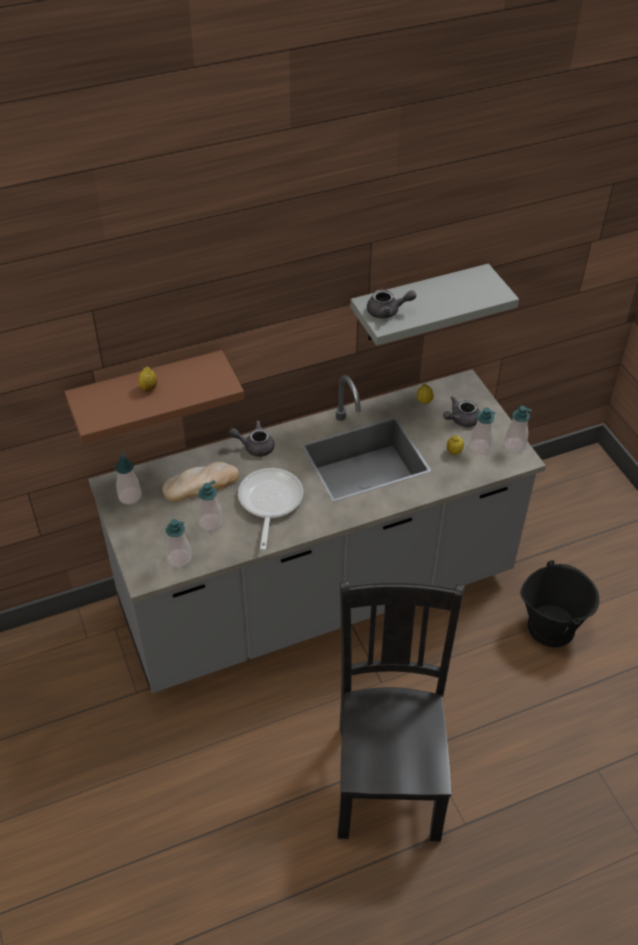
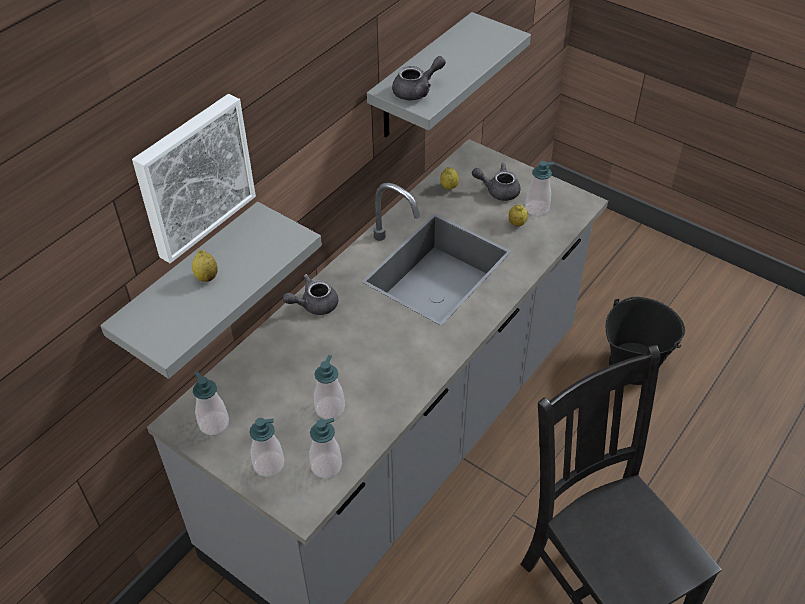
camera: 30 degrees left, 0 degrees up
brown shelf [64,350,244,444] -> grey shelf [100,202,322,379]
bread [162,462,239,502] -> none
frying pan [238,468,303,550] -> none
grey teapot [443,396,480,427] -> grey teapot turned 75 degrees clockwise [472,163,520,201]
soap dispenser [504,406,532,453] -> soap dispenser moved to [249,418,284,477]
none -> picture [132,94,256,263]

